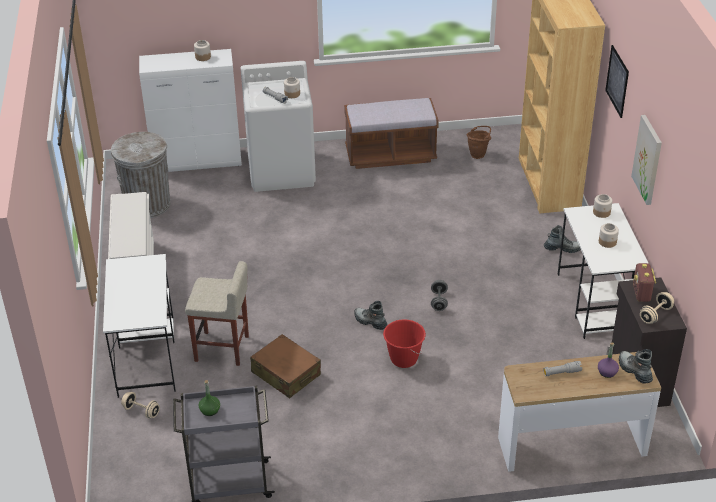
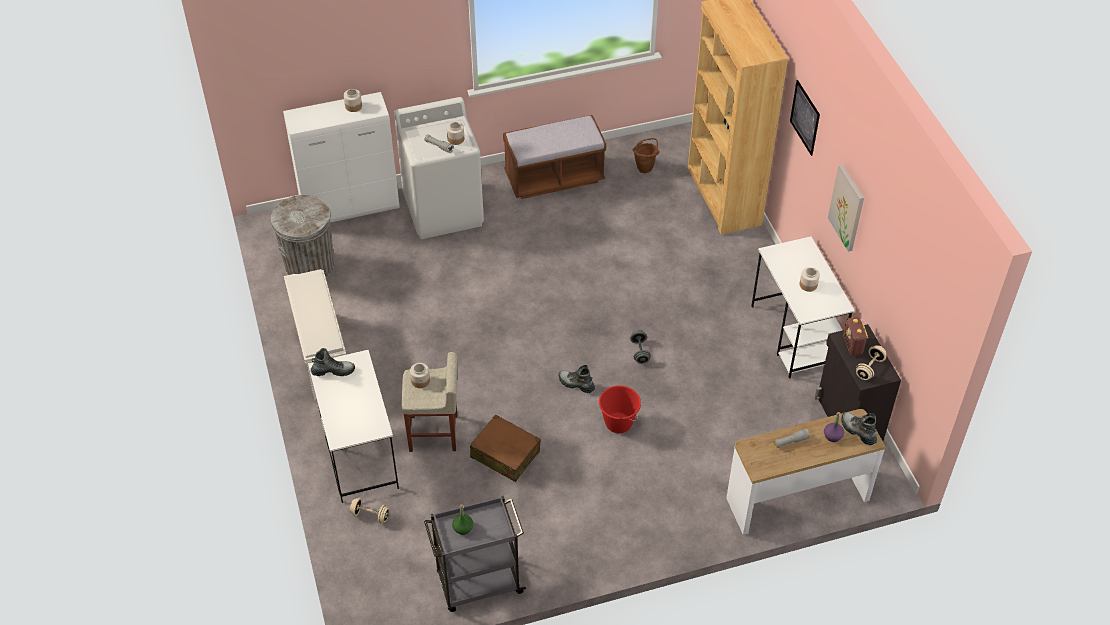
camera: 10 degrees left, 10 degrees up
boot [544,225,581,253] -> boot moved to [311,348,355,376]
jar [593,194,612,218] -> jar moved to [410,363,430,388]

